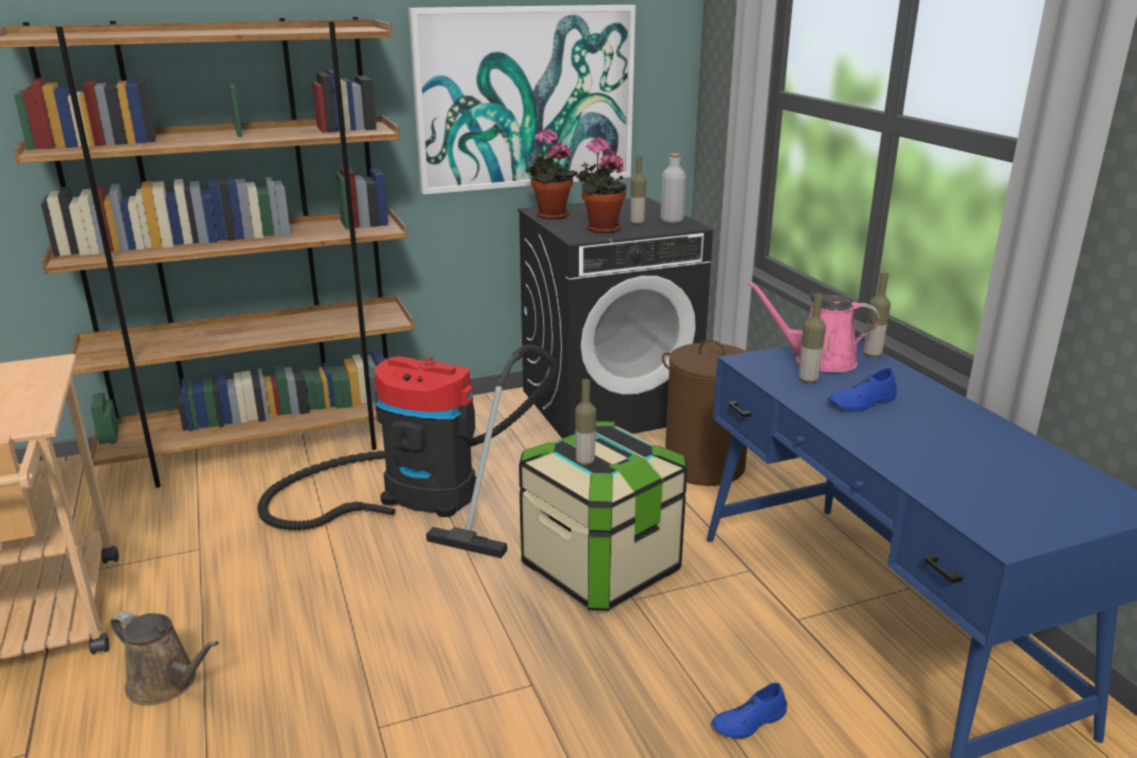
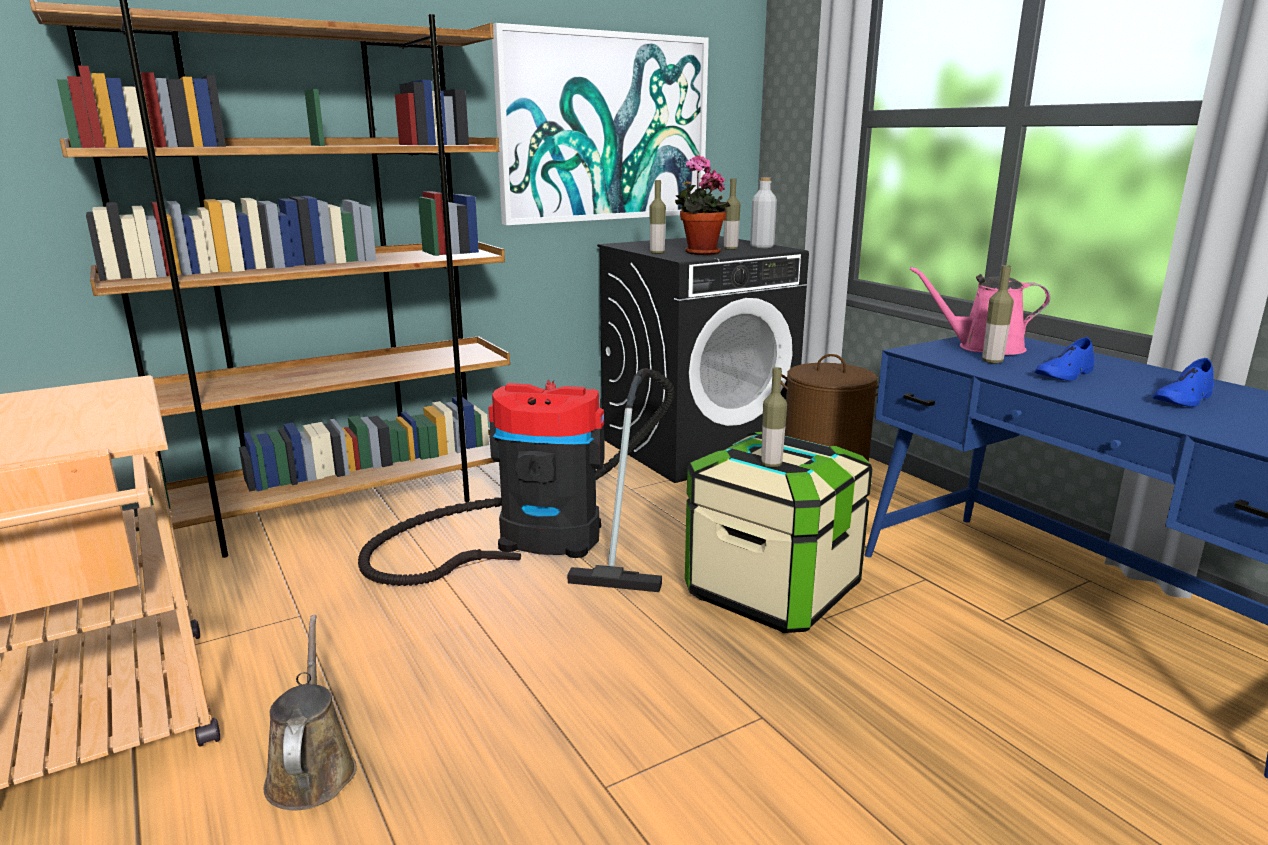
camera: 10 degrees left, 5 degrees down
brown watering can [110,611,219,706] -> brown watering can turned 120 degrees counterclockwise [263,615,357,811]
potted plant [525,128,578,220] -> none
blue shoe [711,683,787,739] -> blue shoe moved to [1152,358,1214,407]
bottle [863,273,891,357] -> bottle moved to [650,180,666,254]

